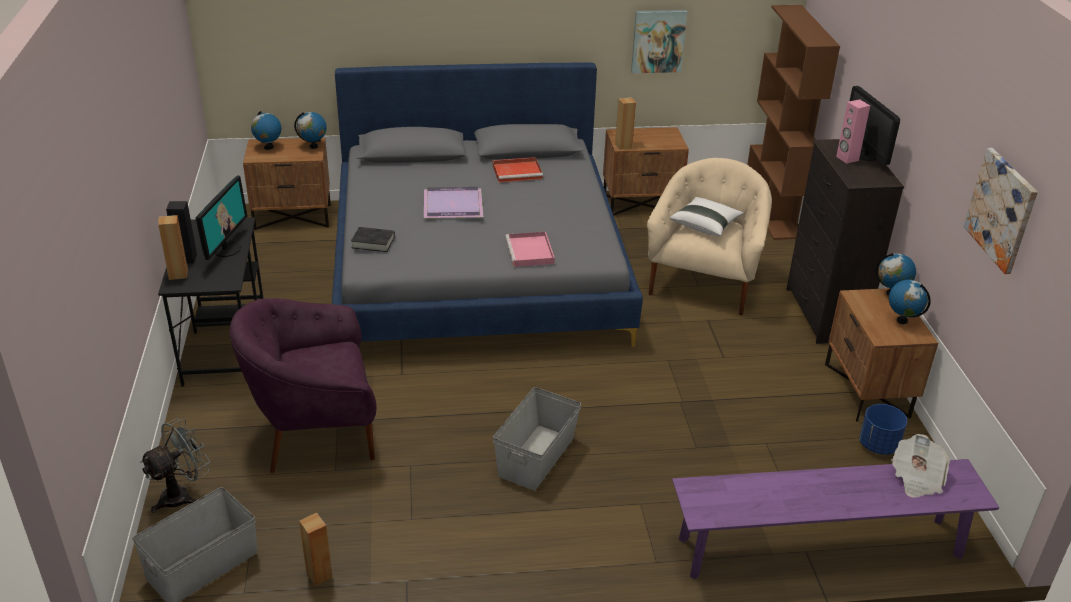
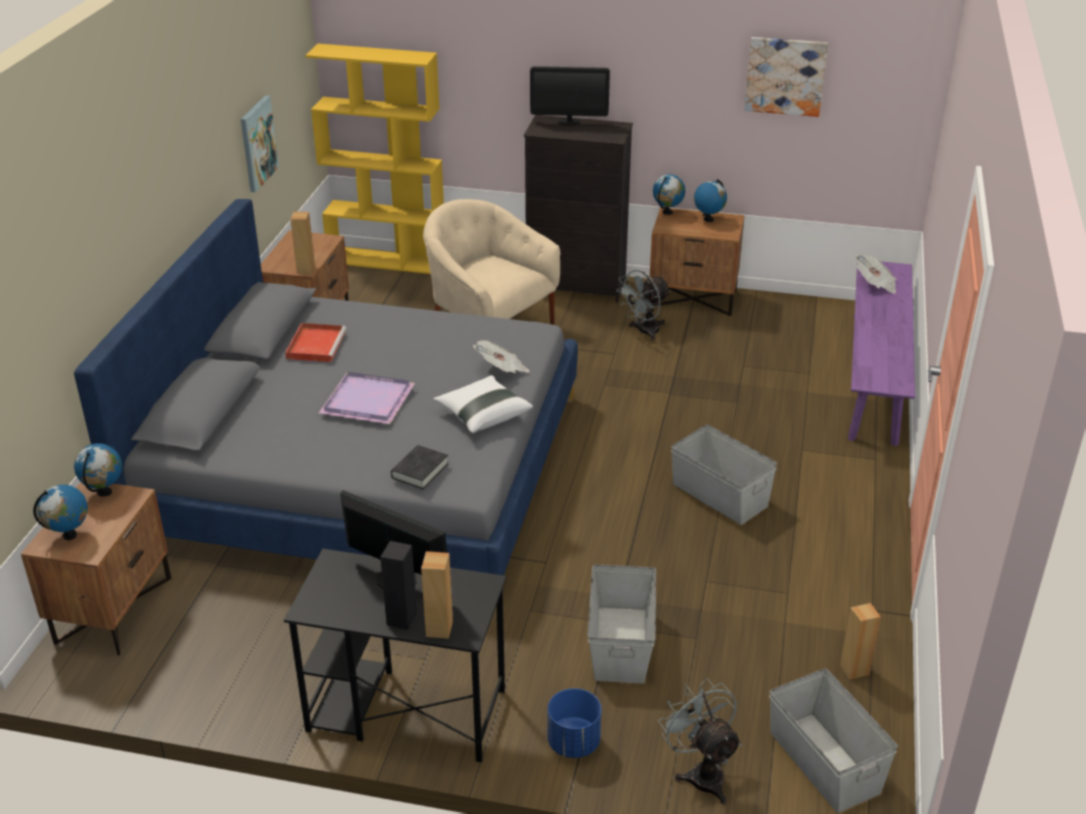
camera: 70 degrees left, 0 degrees up
purple armchair [229,298,377,473] -> grey storage box [588,564,656,684]
pink tray [505,232,555,267] -> newspaper [473,340,529,373]
white pillow [670,197,744,236] -> white pillow moved to [433,375,533,433]
brown bookcase [747,5,840,240] -> yellow bookcase [305,44,444,274]
pink speaker [836,99,870,164] -> none
blue planter [859,404,907,455] -> blue planter moved to [548,688,601,758]
none -> grey fan [616,270,671,341]

